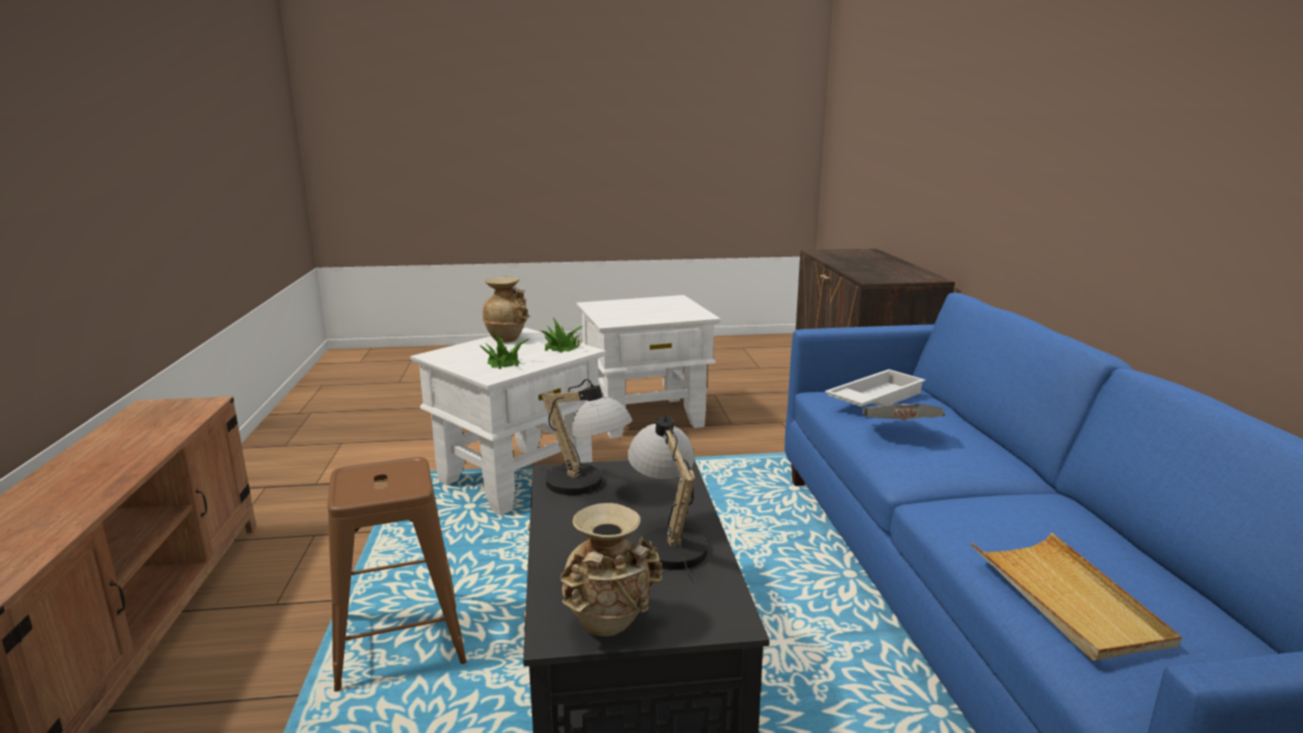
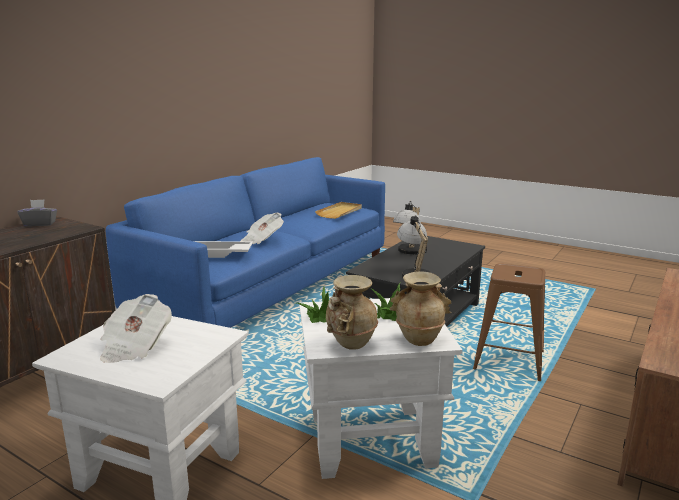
camera: 140 degrees left, 0 degrees up
beige vase [560,503,663,636] -> beige vase moved to [390,272,451,346]
none -> grey tissue box [17,199,57,227]
none -> newspaper [100,294,172,363]

